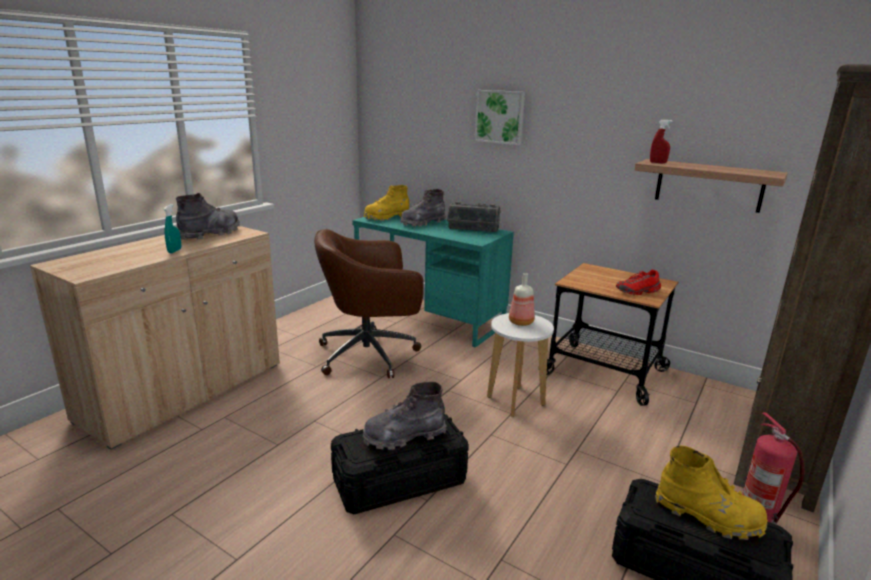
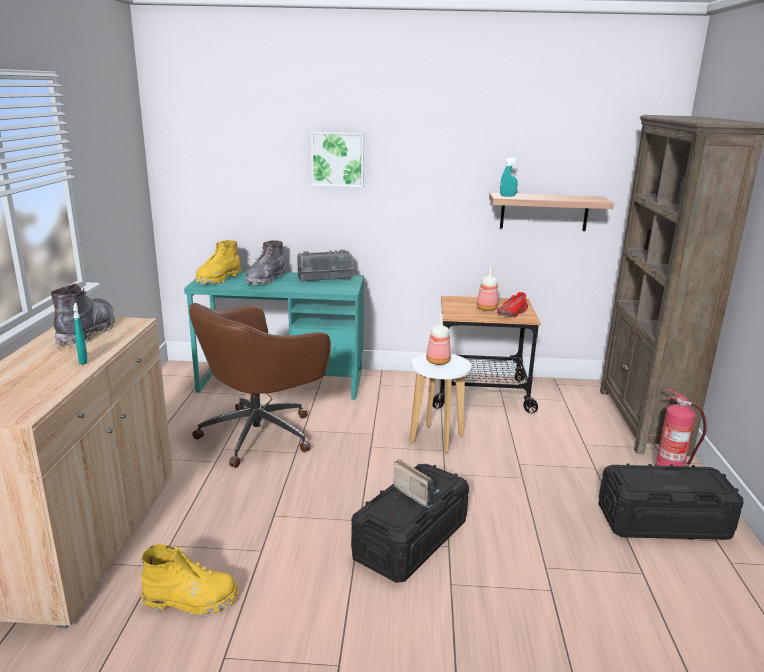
camera: 30 degrees left, 0 degrees up
grey boot [363,382,447,450] -> radio [393,459,440,508]
red spray bottle [650,120,672,164] -> turquoise spray bottle [500,158,518,197]
yellow boot [655,446,768,540] -> yellow boot moved to [141,544,239,617]
none -> bottle [476,266,498,311]

